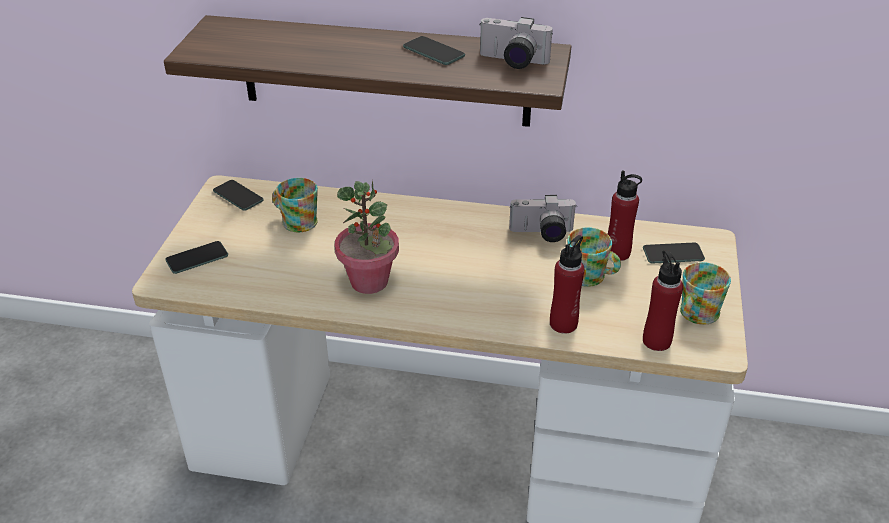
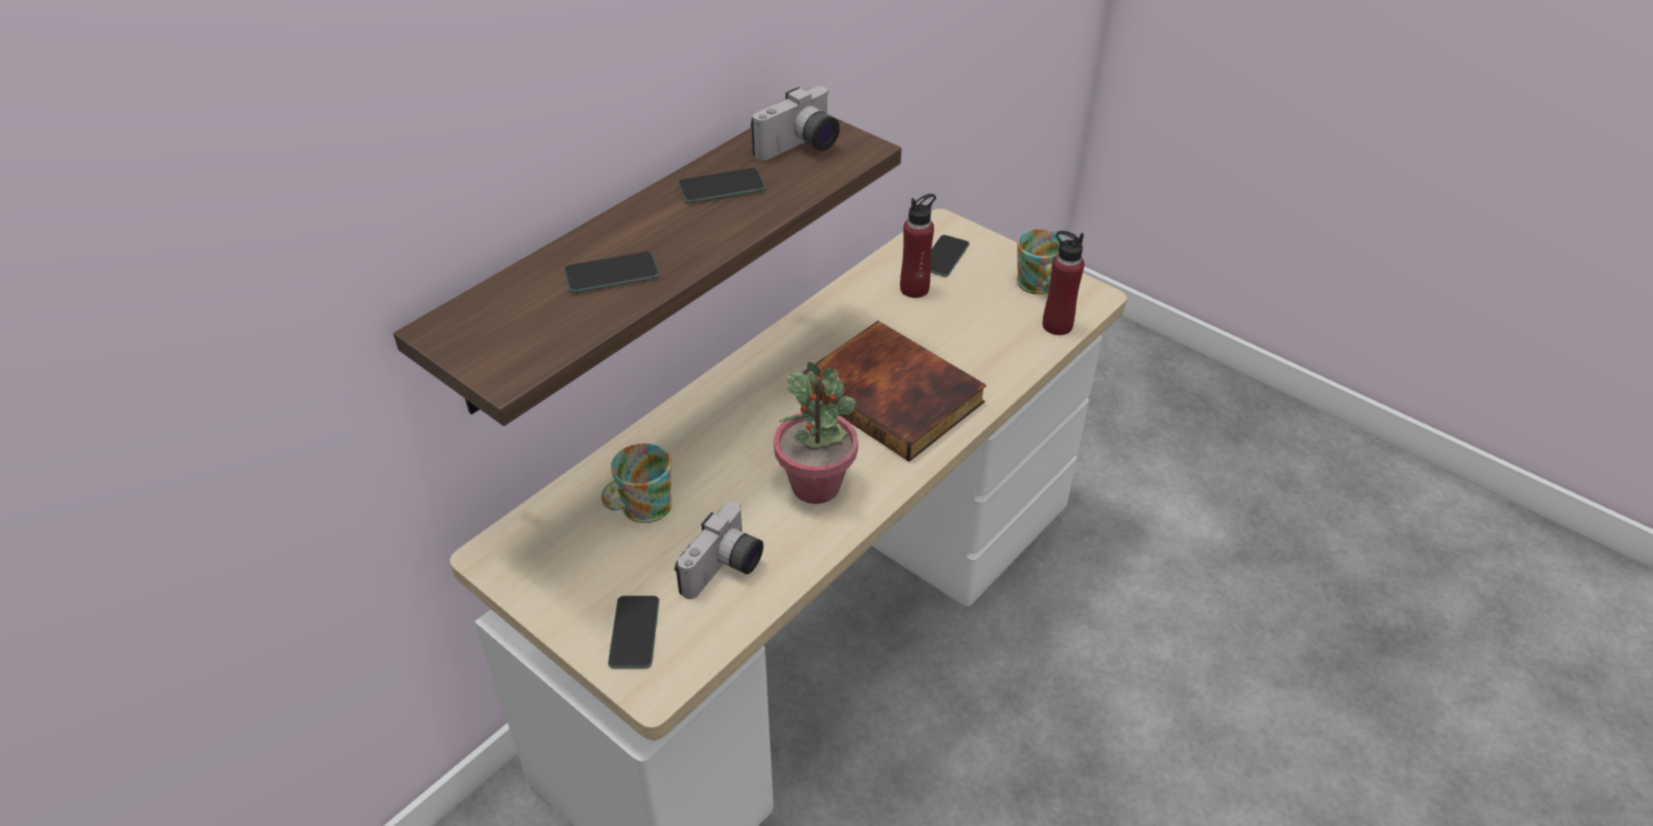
camera: 60 degrees left, 5 degrees up
phone [213,180,264,211] -> phone moved to [564,251,659,293]
camera [509,195,576,242] -> camera moved to [674,502,763,599]
red bottle [550,235,584,334] -> none
mug [567,227,621,287] -> none
none -> book [803,321,986,462]

